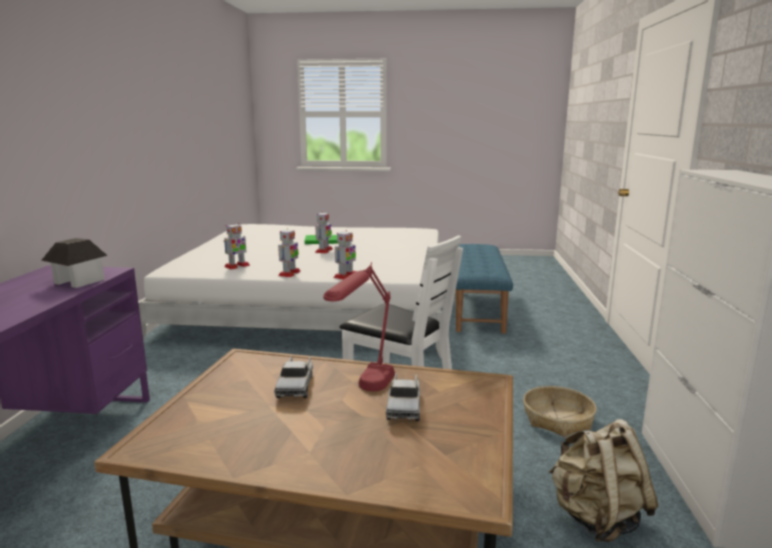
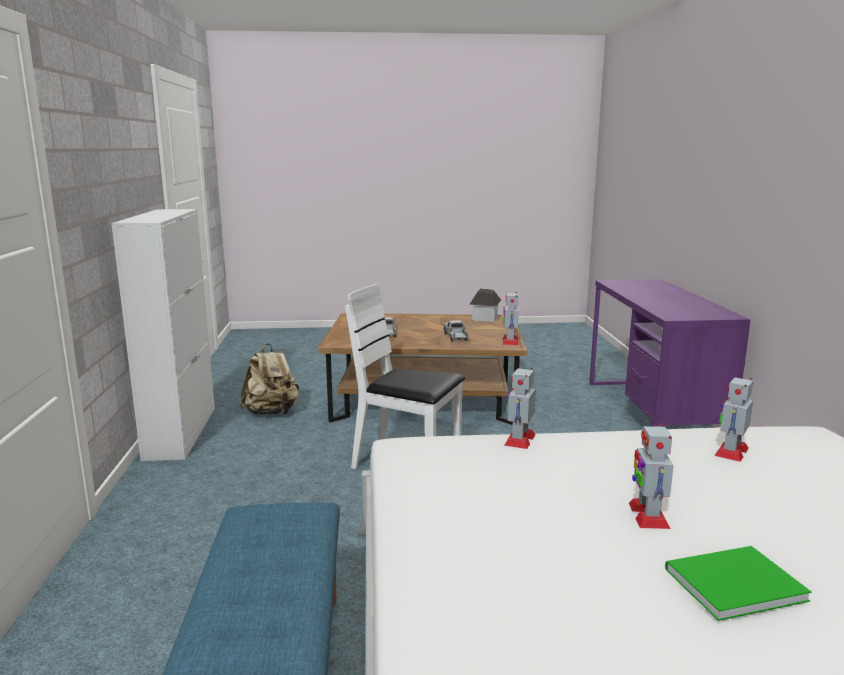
camera: 170 degrees right, 0 degrees up
toy house [41,238,108,288] -> toy house moved to [469,288,501,322]
toy robot [278,228,301,277] -> toy robot moved to [503,292,519,345]
red table lamp [323,262,395,391] -> none
basket [523,386,597,437] -> none

